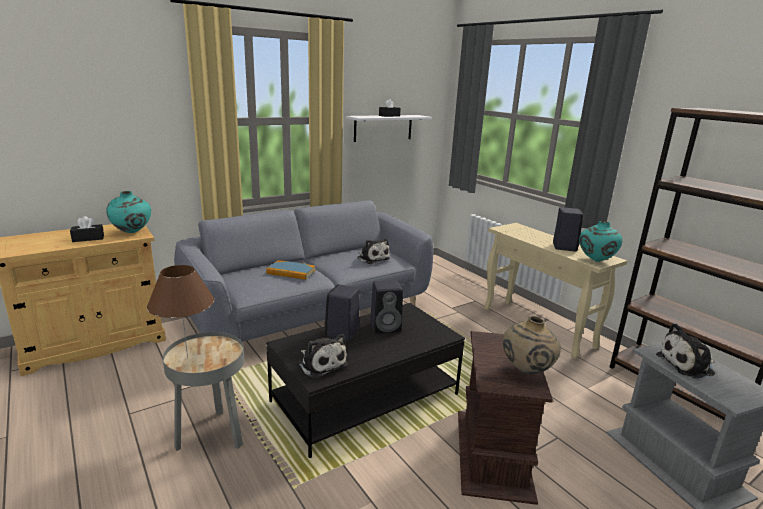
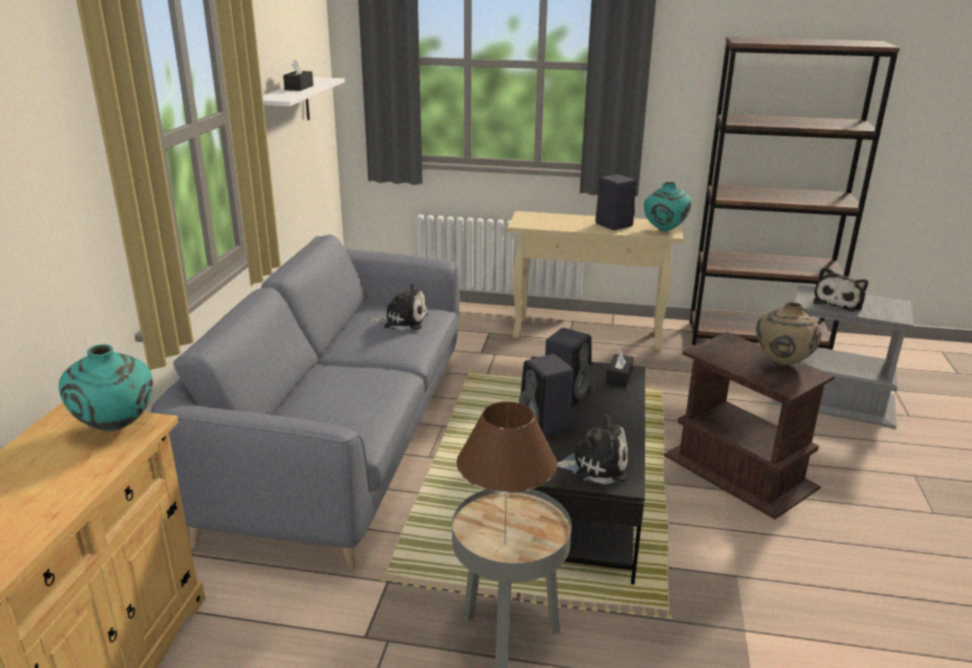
camera: 45 degrees left, 5 degrees up
black tissue box [70,216,104,242] -> black tissue box moved to [606,349,634,388]
book [266,260,315,280] -> none

